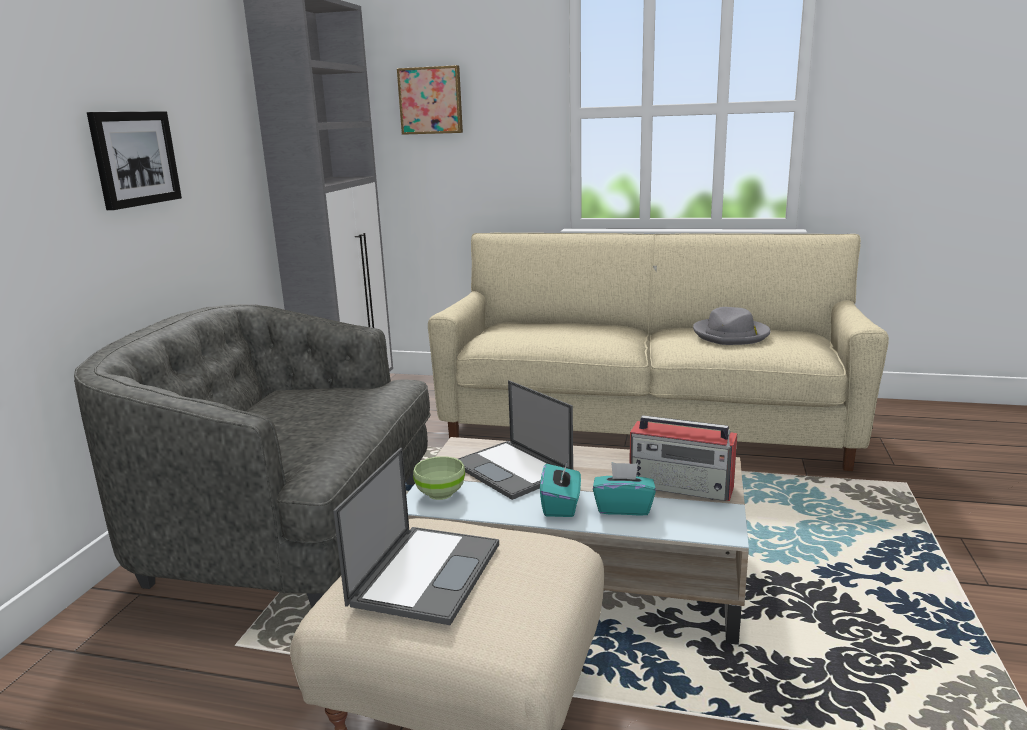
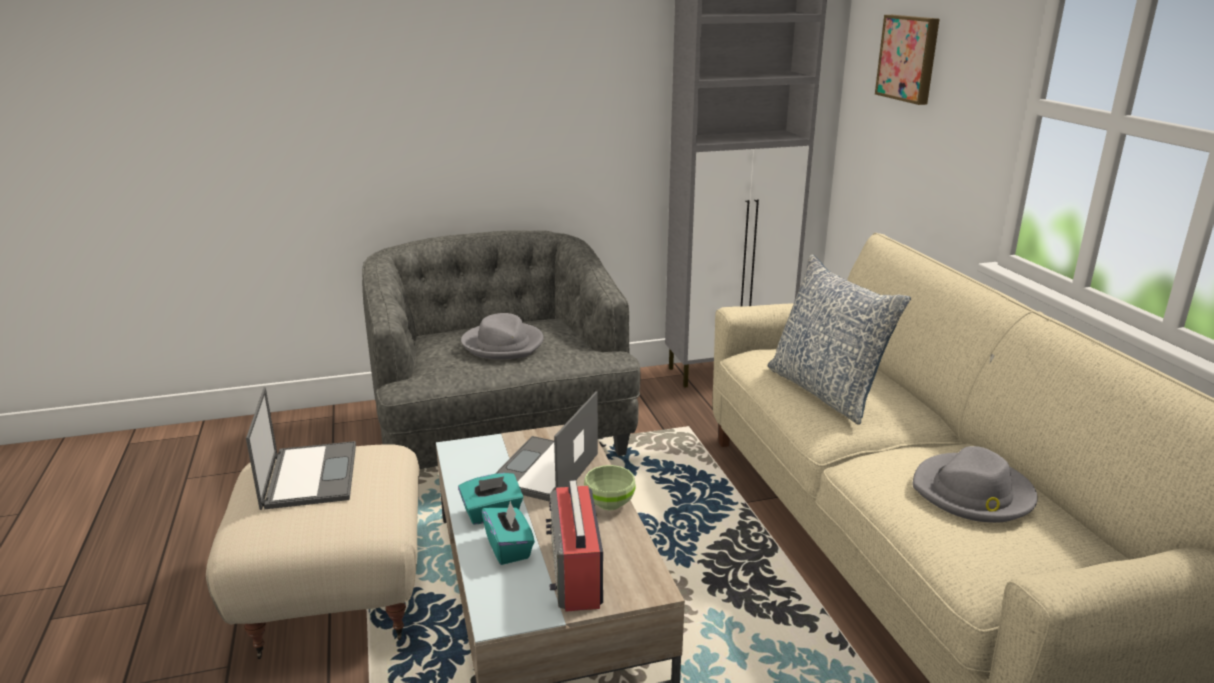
camera: 60 degrees right, 5 degrees up
picture [87,111,182,210] -> none
laptop [333,448,499,625] -> laptop turned 90 degrees counterclockwise [246,387,356,510]
green bowl [413,456,465,500] -> green bowl moved to [584,465,636,510]
none -> grey hat [461,313,544,360]
none -> pillow [768,255,911,425]

